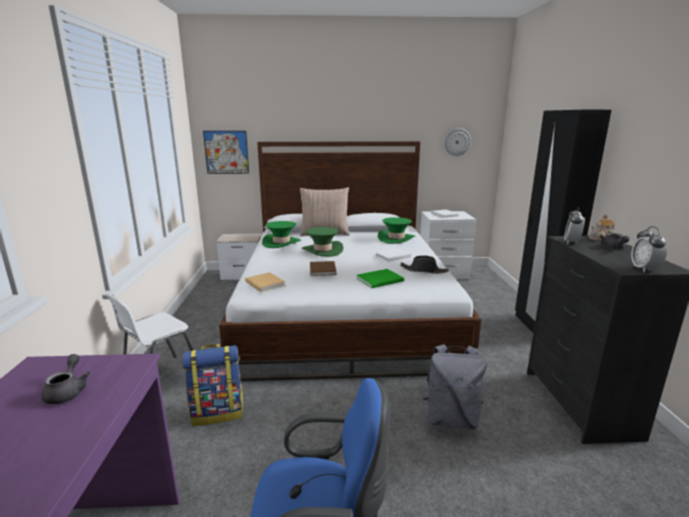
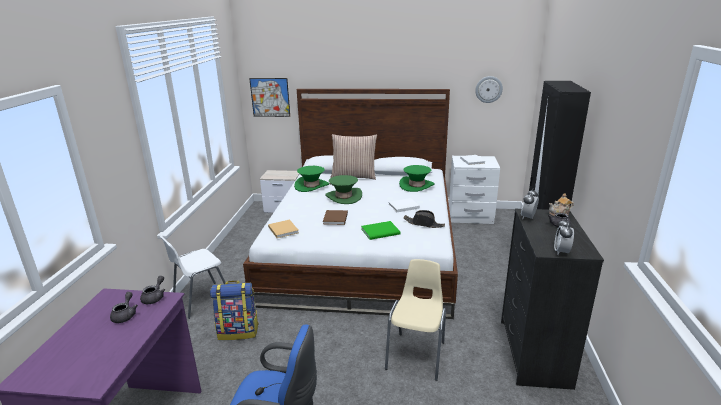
camera: 10 degrees right, 5 degrees up
grey backpack [423,344,487,429] -> beige chair [385,259,446,381]
none -> grey teapot [140,276,165,304]

